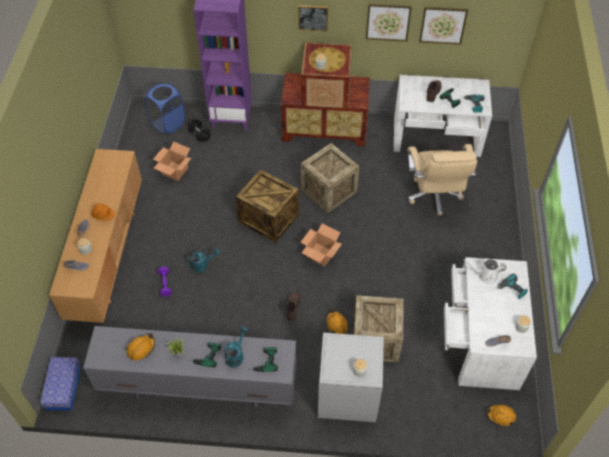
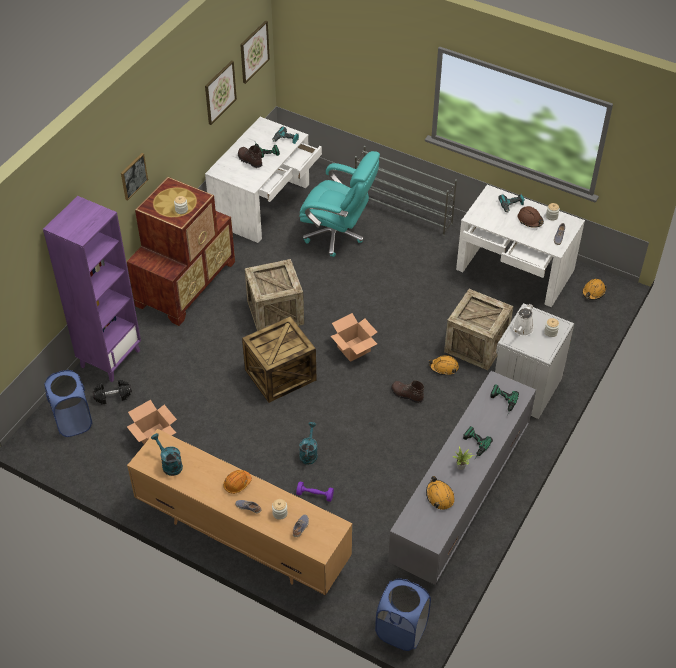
camera: 65 degrees left, 5 degrees down
storage box [40,357,80,410] -> blue laundry basket [375,578,431,651]
turquoise watering can [224,327,248,367] -> turquoise watering can moved to [151,433,183,476]
picture [366,4,412,42] -> picture moved to [240,20,270,84]
beige office chair [407,144,477,215] -> turquoise office chair [299,151,380,257]
white watering can [464,259,506,284] -> white watering can moved to [512,304,534,336]
none -> grey shoe rack [355,146,457,236]
none -> brown hard hat [518,206,544,228]

